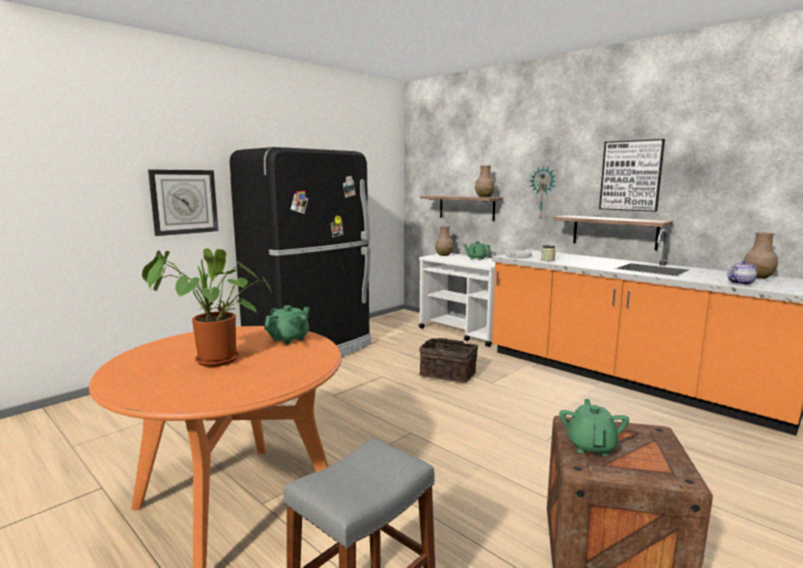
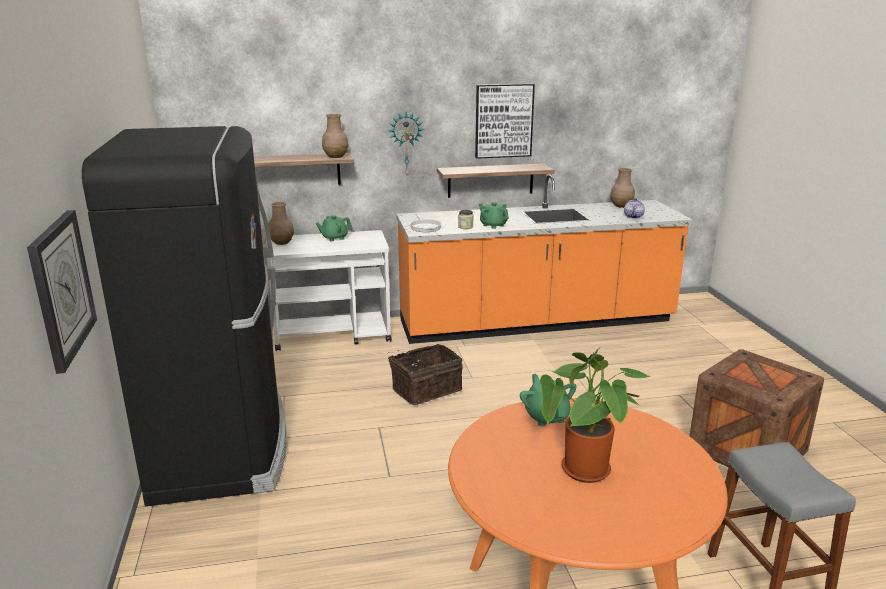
camera: 55 degrees left, 10 degrees up
green teapot [559,399,629,456] -> green teapot moved to [479,202,509,229]

